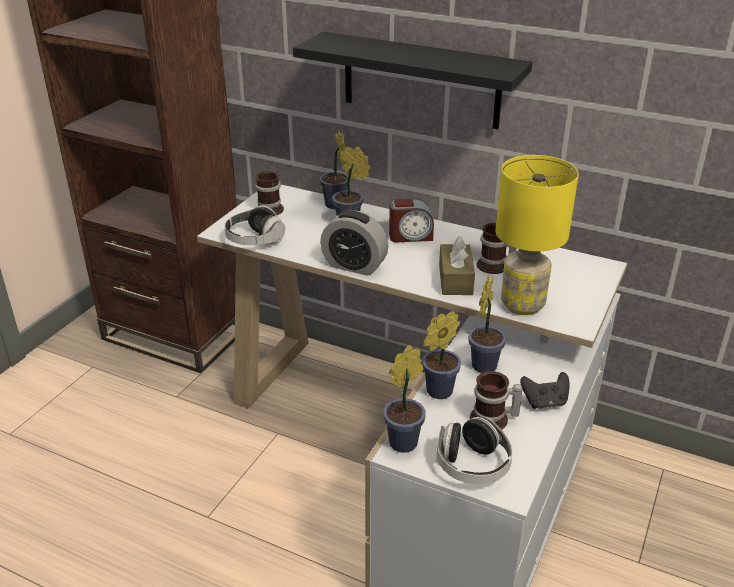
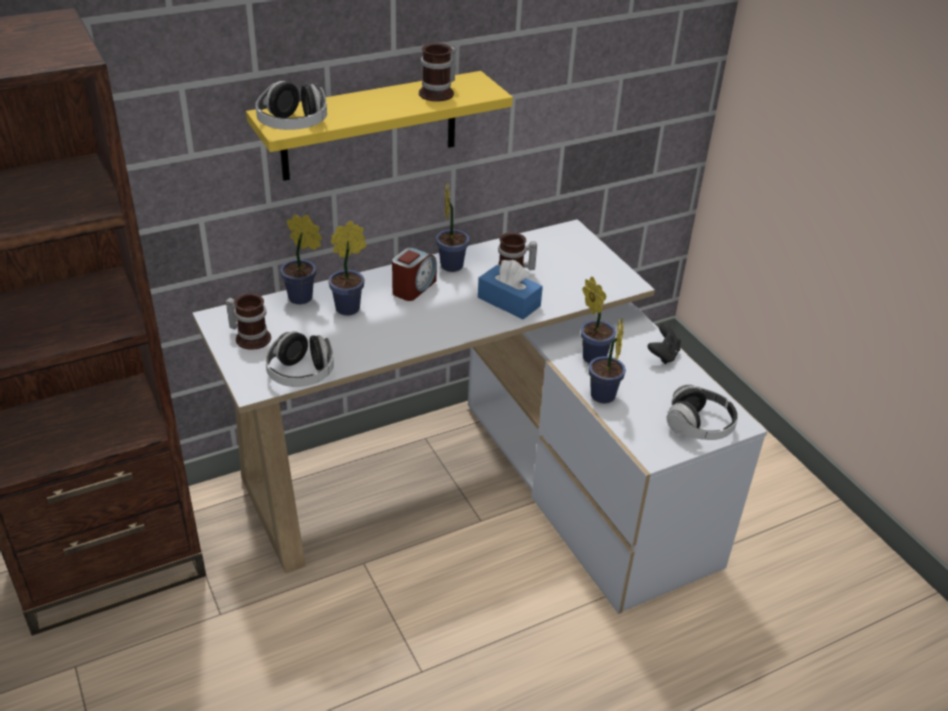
camera: 55 degrees left, 5 degrees up
black shelf [293,32,533,129] -> yellow shelf [246,71,513,181]
alarm clock [320,210,388,276] -> none
potted plant [383,345,426,453] -> potted plant moved to [436,183,470,272]
brown tissue box [439,236,475,295] -> blue tissue box [478,260,543,319]
mug [470,371,523,430] -> mug moved to [419,43,456,102]
yellow table lamp [495,155,579,315] -> none
none -> headphones [256,81,327,130]

